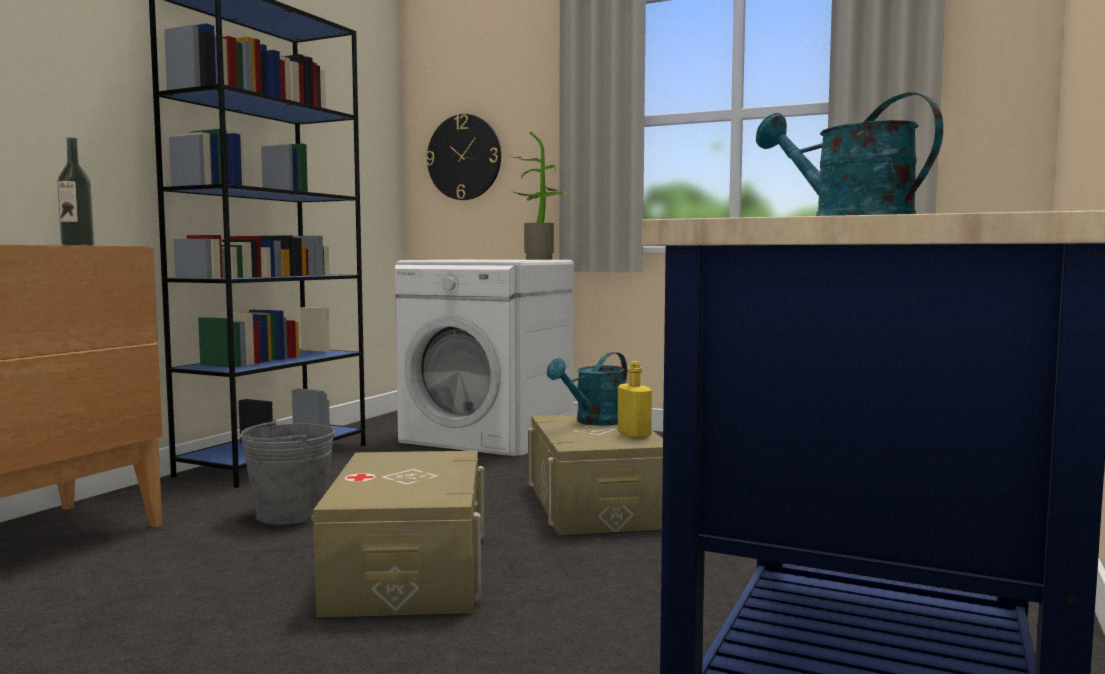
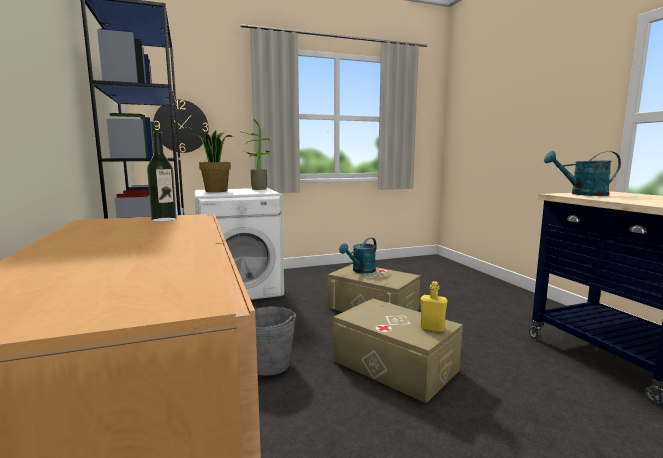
camera: 45 degrees left, 5 degrees up
turquoise watering can [547,352,627,426] -> turquoise watering can turned 45 degrees clockwise [339,238,377,274]
yellow bottle [618,361,652,439] -> yellow bottle moved to [420,281,448,332]
none -> potted plant [194,130,233,192]

